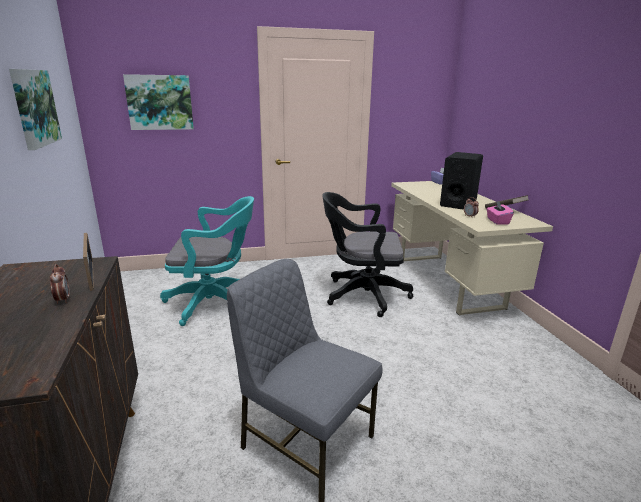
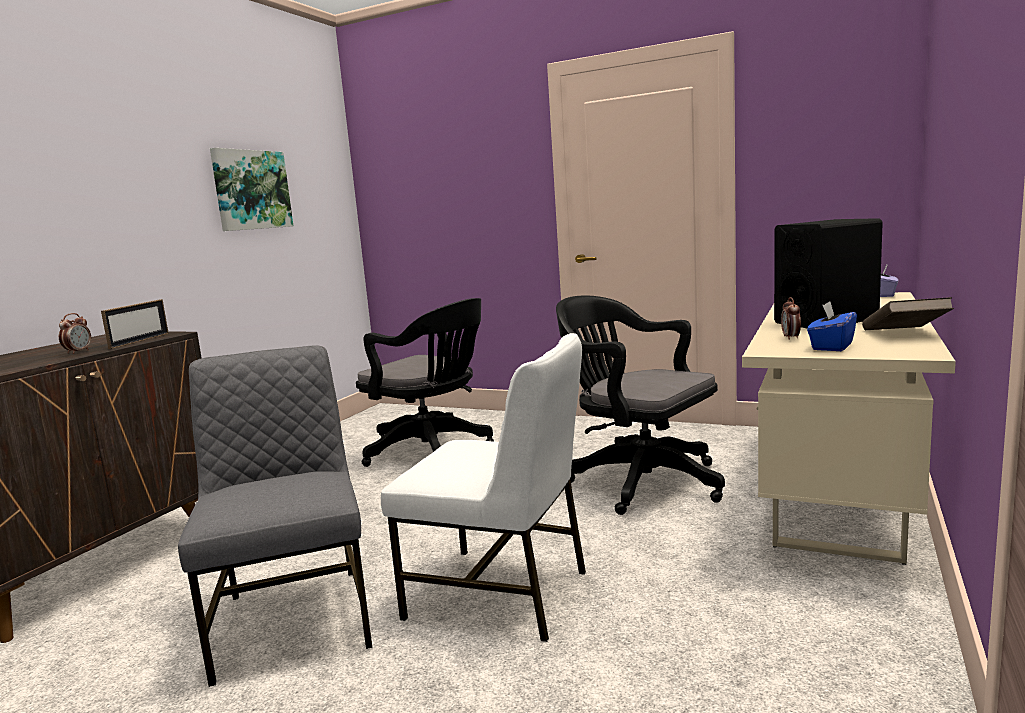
camera: 40 degrees right, 10 degrees down
picture [123,74,194,130] -> none
turquoise office chair [160,196,254,326] -> black office chair [356,298,494,467]
pink tissue box [487,200,514,225] -> blue tissue box [807,301,857,351]
none -> white chair [381,333,586,642]

